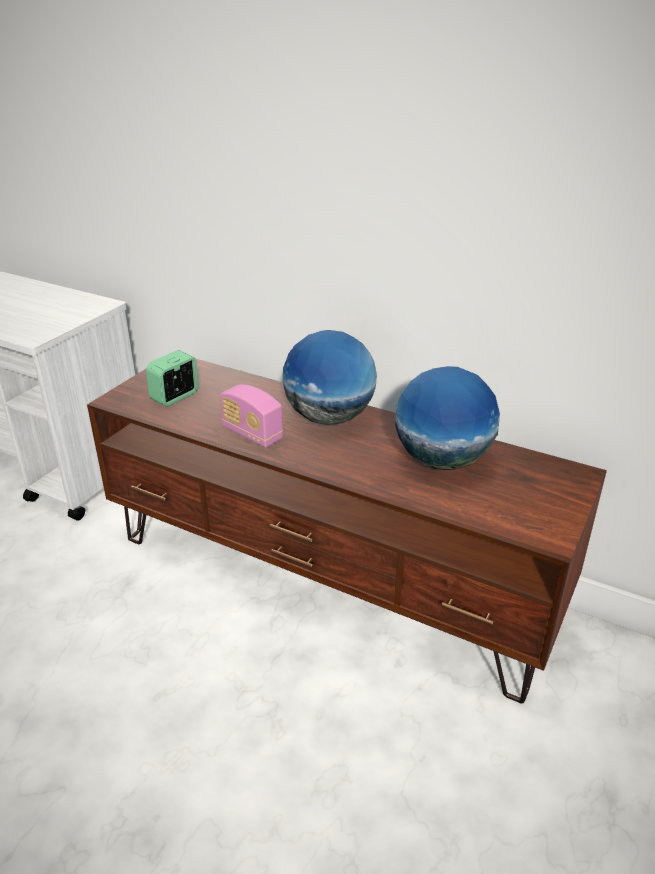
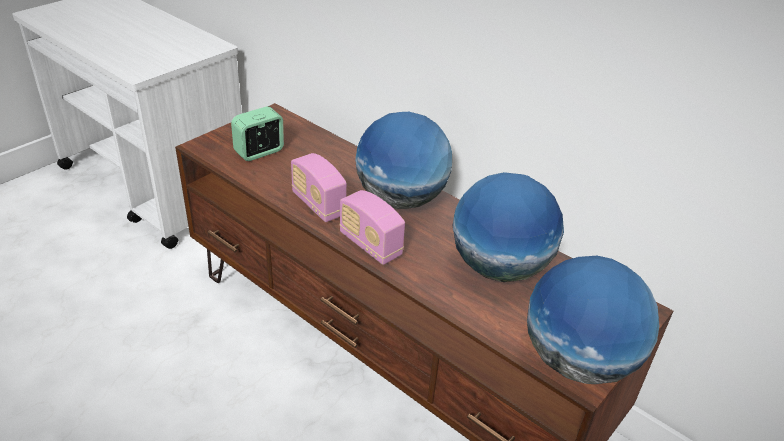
camera: 10 degrees right, 5 degrees up
none -> radio [339,190,405,265]
none -> globe [527,256,659,384]

